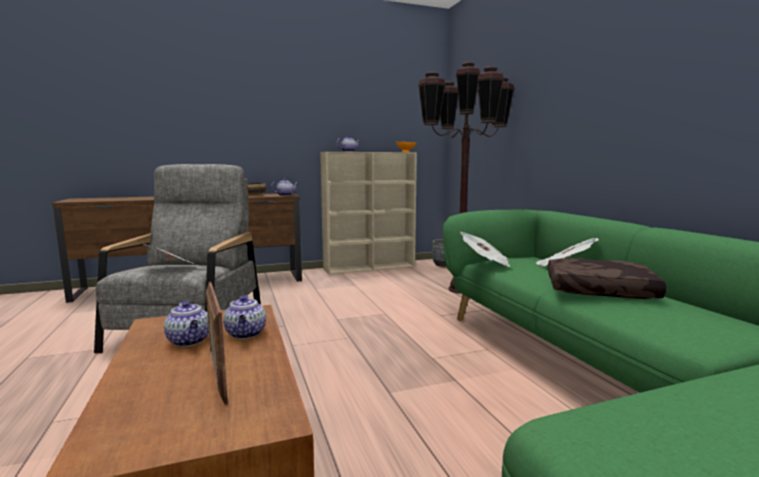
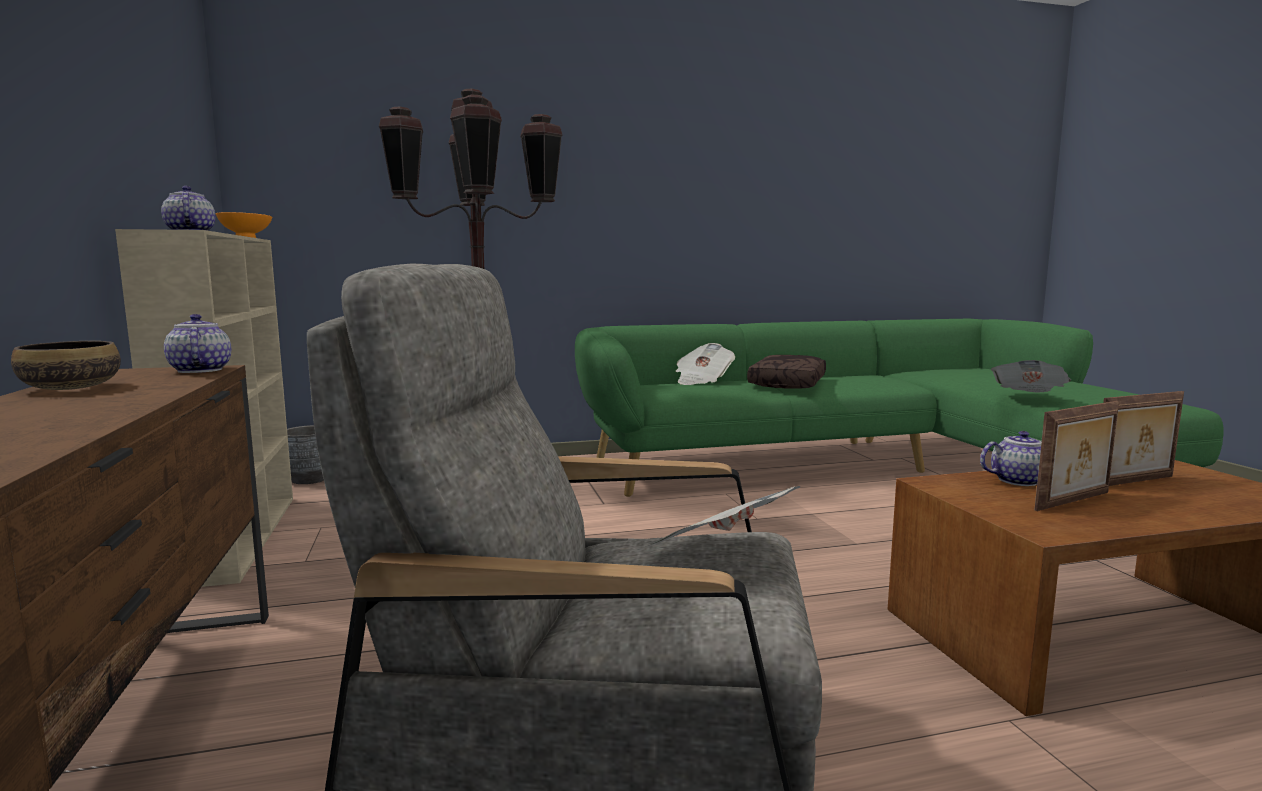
camera: 85 degrees left, 0 degrees up
teapot [164,301,209,347] -> picture frame [1034,401,1119,511]
newspaper [460,232,510,267] -> newspaper moved to [991,360,1071,392]

